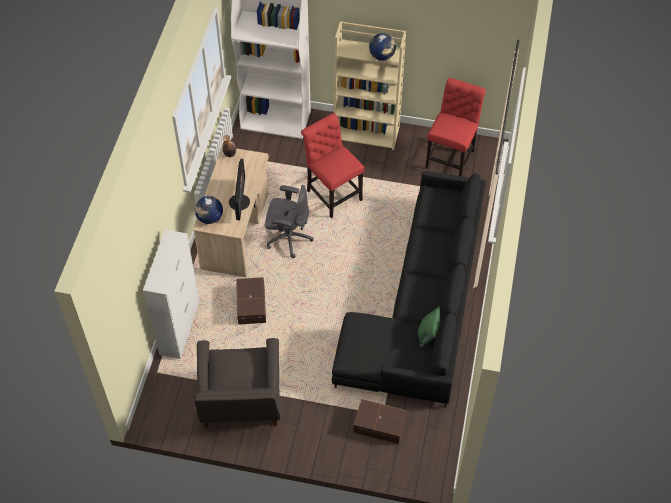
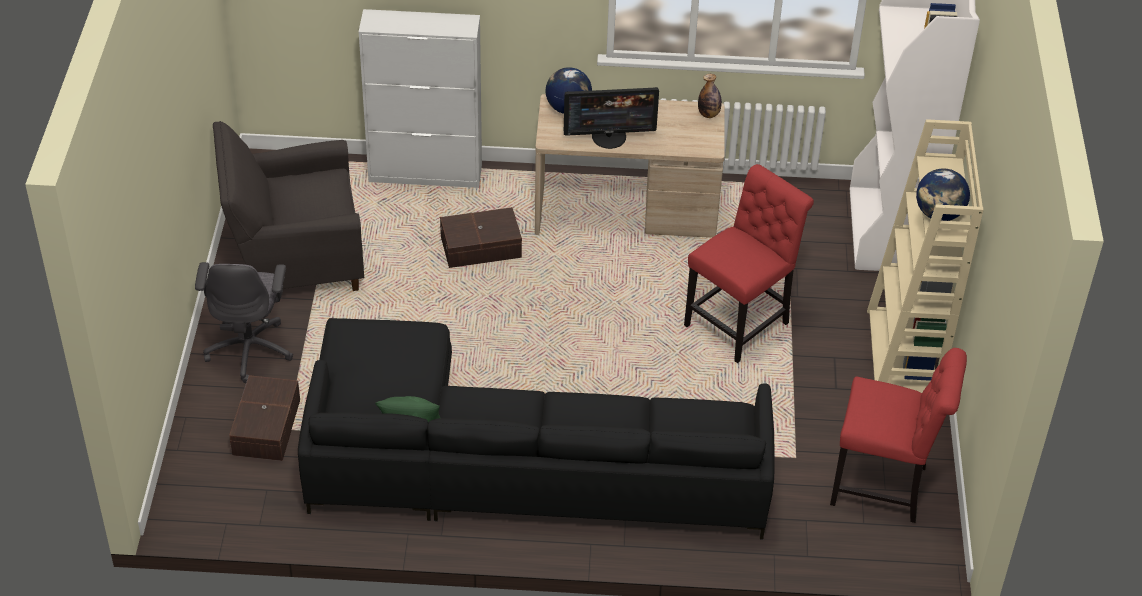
camera: 80 degrees right, 10 degrees down
grey office chair [265,185,314,258] -> grey office chair moved to [195,262,293,383]

